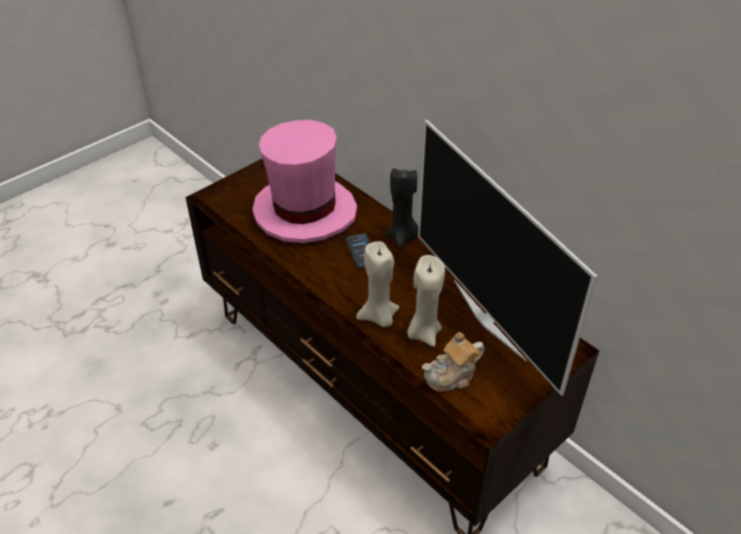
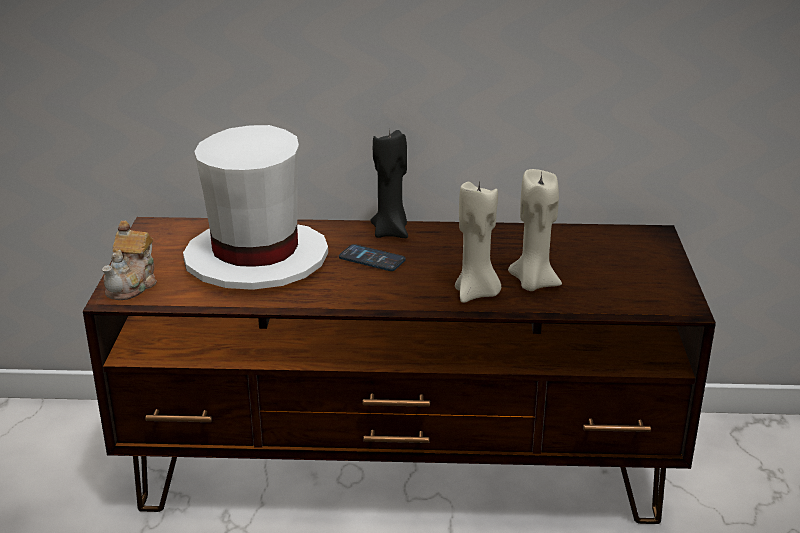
camera: 45 degrees left, 15 degrees down
pink hat [253,120,357,243] -> white hat [183,125,328,290]
television [418,120,597,396] -> none
teapot [422,332,485,392] -> teapot moved to [102,221,157,300]

